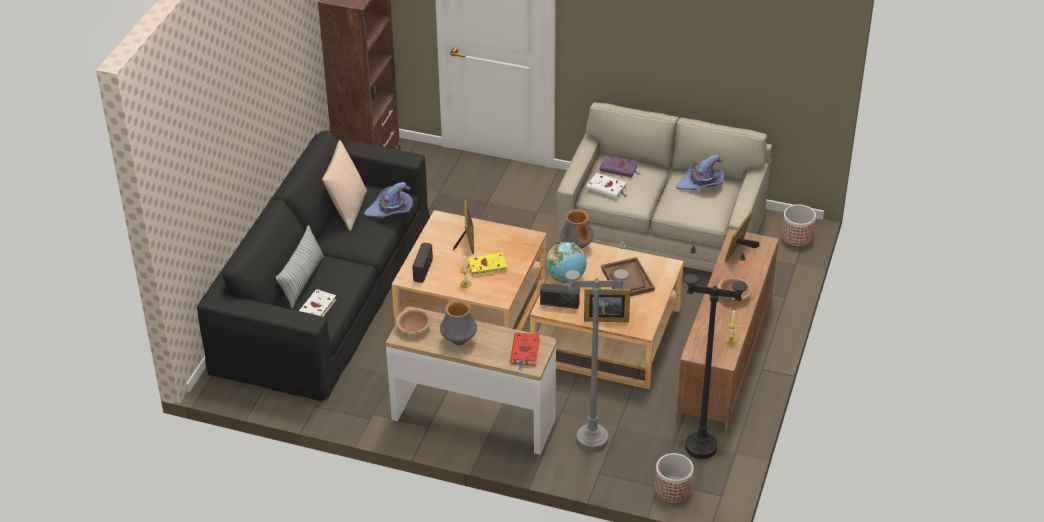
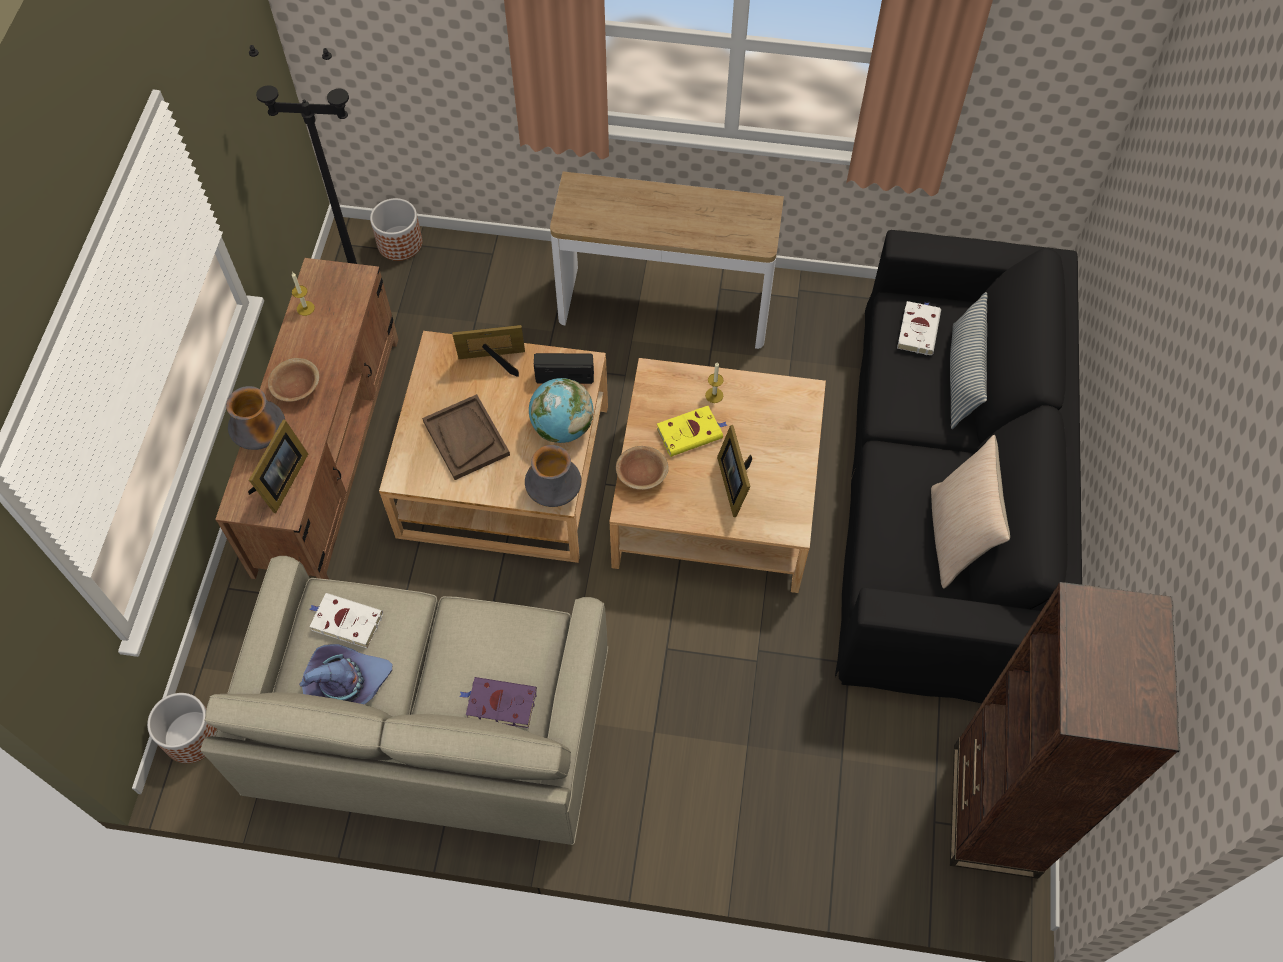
camera: 170 degrees right, 20 degrees up
purple hat [364,182,413,218] -> none
brown bowl [396,308,431,333] -> brown bowl moved to [616,446,669,490]
radio [412,242,433,283] -> none
vase [440,300,477,345] -> vase moved to [226,386,285,450]
red book [510,332,540,370] -> none
grey floor lamp [565,241,629,451] -> none
white book [587,173,628,198] -> white book moved to [309,593,383,648]

